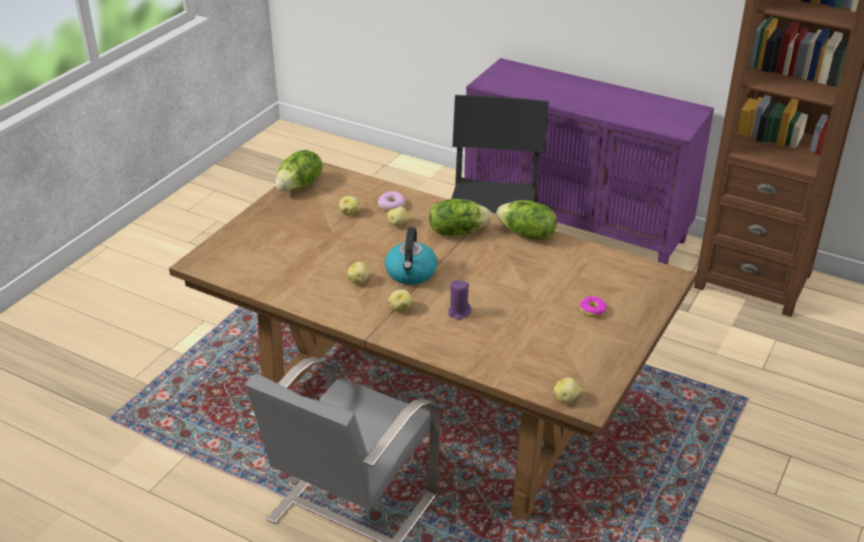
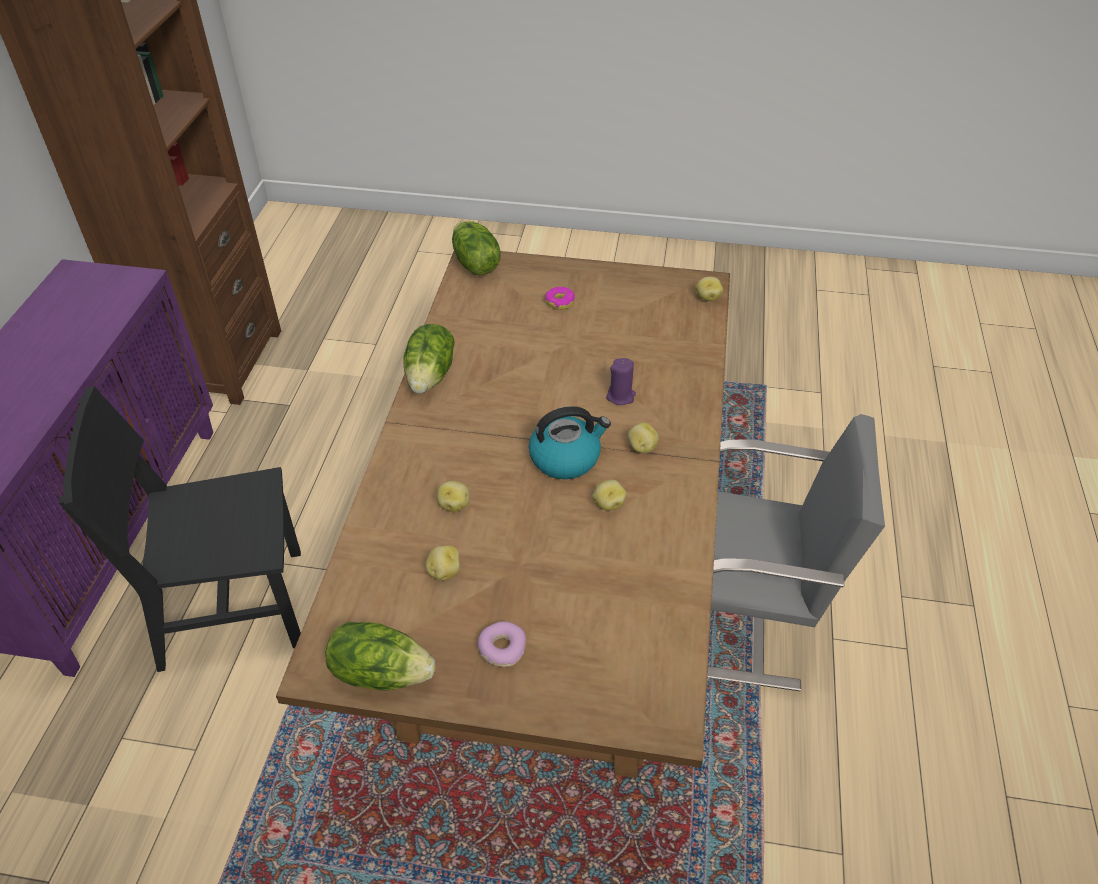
camera: 110 degrees left, 10 degrees up
donut [378,191,405,211] -> donut moved to [477,621,526,667]
lettuce [429,199,492,236] -> lettuce moved to [452,221,500,276]

